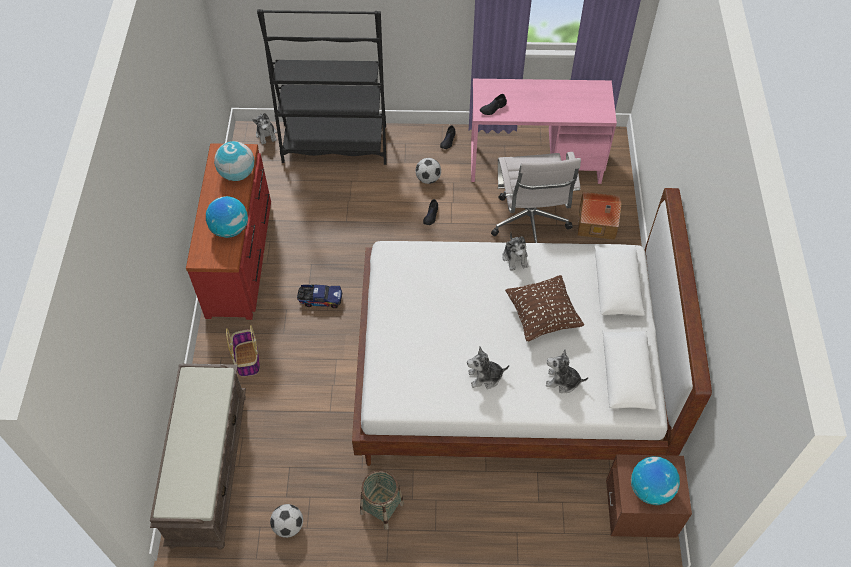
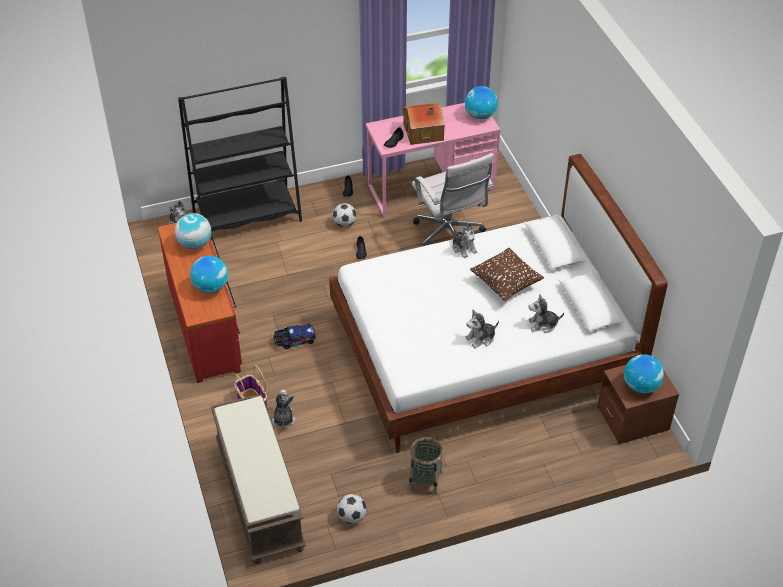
camera: 20 degrees left, 10 degrees down
toy house [578,192,621,240] -> toy house moved to [403,103,445,145]
none -> plush toy [272,390,296,429]
none -> globe [465,86,498,119]

